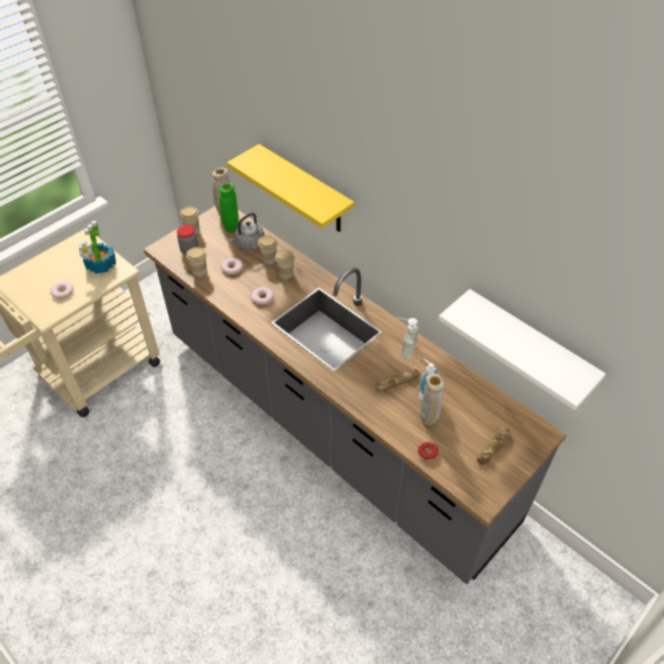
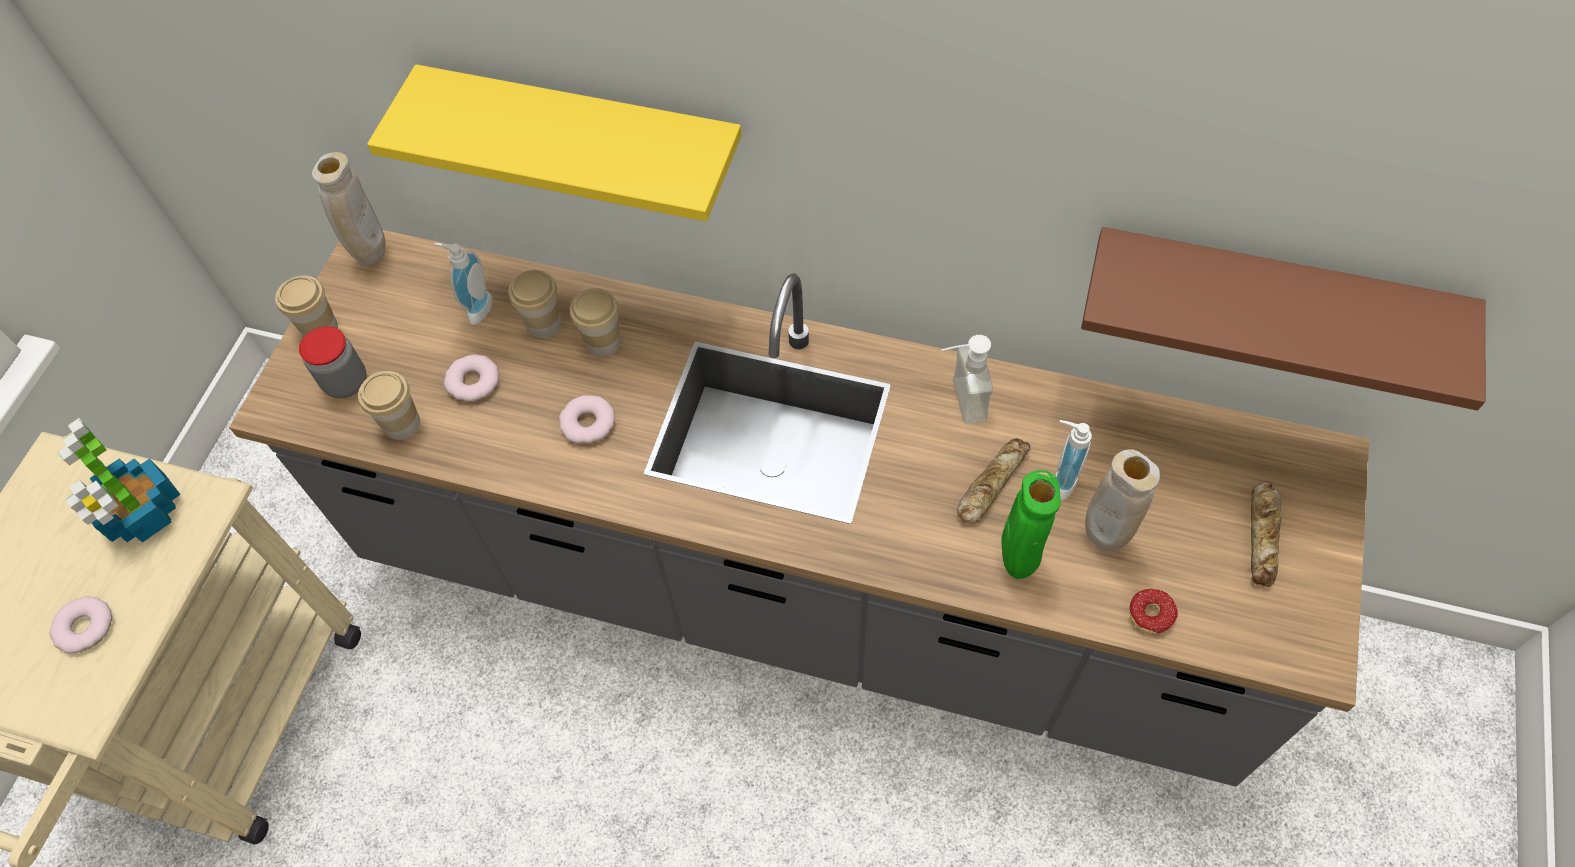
camera: 25 degrees left, 10 degrees up
green vase [220,183,239,233] -> green vase moved to [1002,470,1061,579]
grey kettle [229,213,264,251] -> soap dispenser [435,243,493,325]
white shelf [438,289,606,410] -> brown shelf [1081,227,1486,410]

